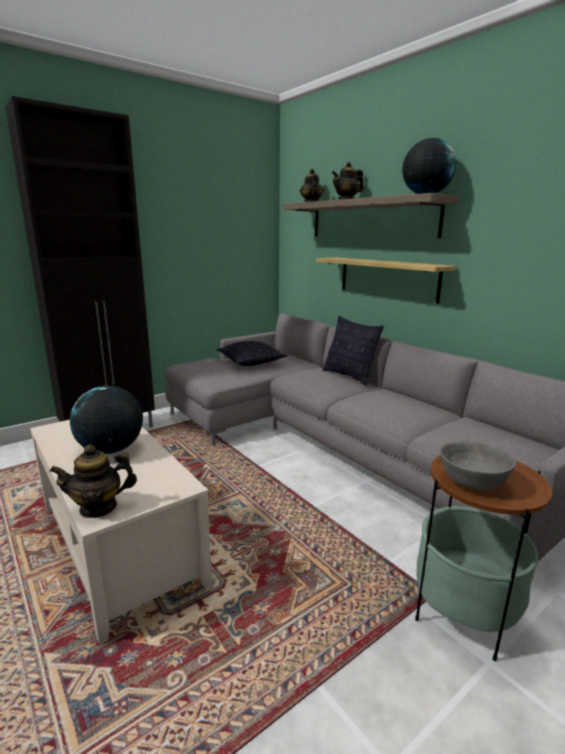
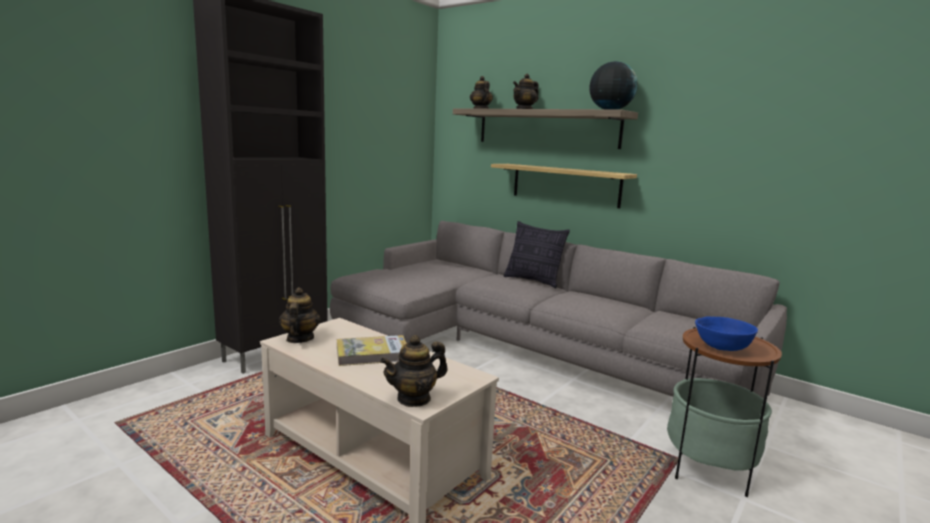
camera: 15 degrees left, 5 degrees down
globe [70,386,143,454] -> book [337,335,406,366]
pillow [216,341,288,366] -> none
grey bowl [440,441,516,490] -> blue bowl [695,316,758,351]
none -> teapot [279,287,321,343]

